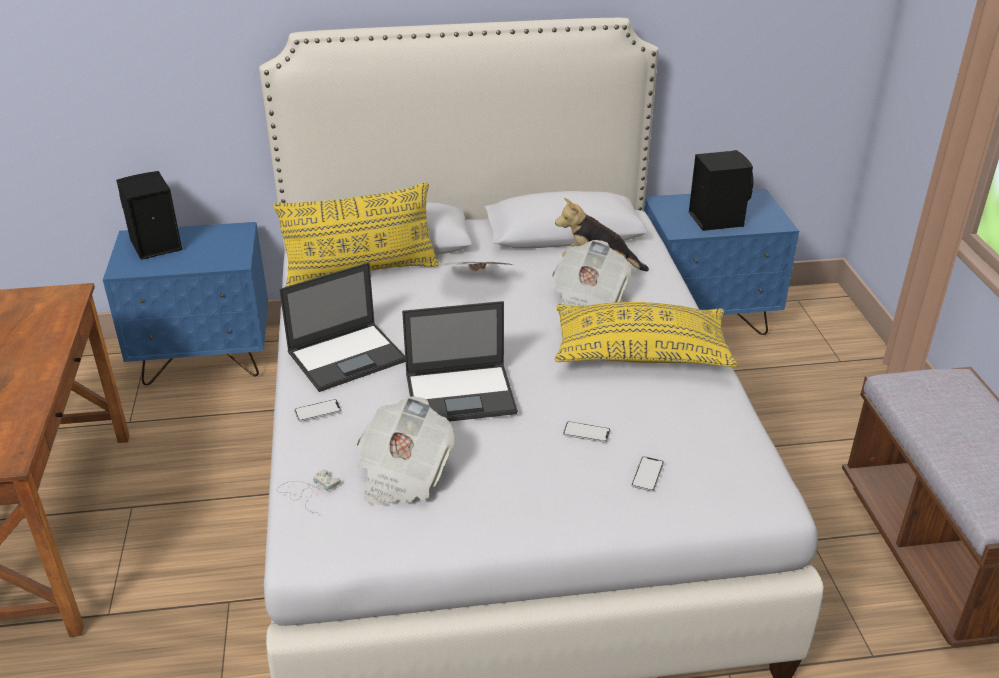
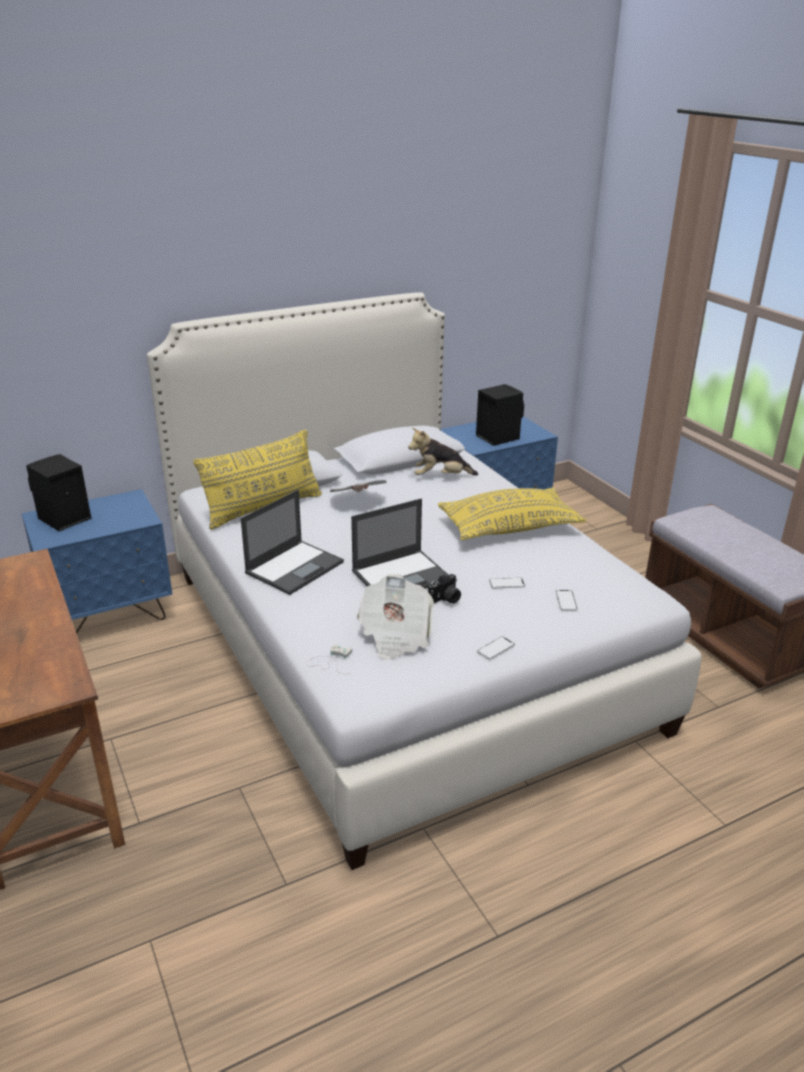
camera: 20 degrees left, 5 degrees down
phone [294,399,341,422] -> phone moved to [477,637,515,660]
newspaper [552,240,631,306] -> none
none -> camera [428,574,461,604]

